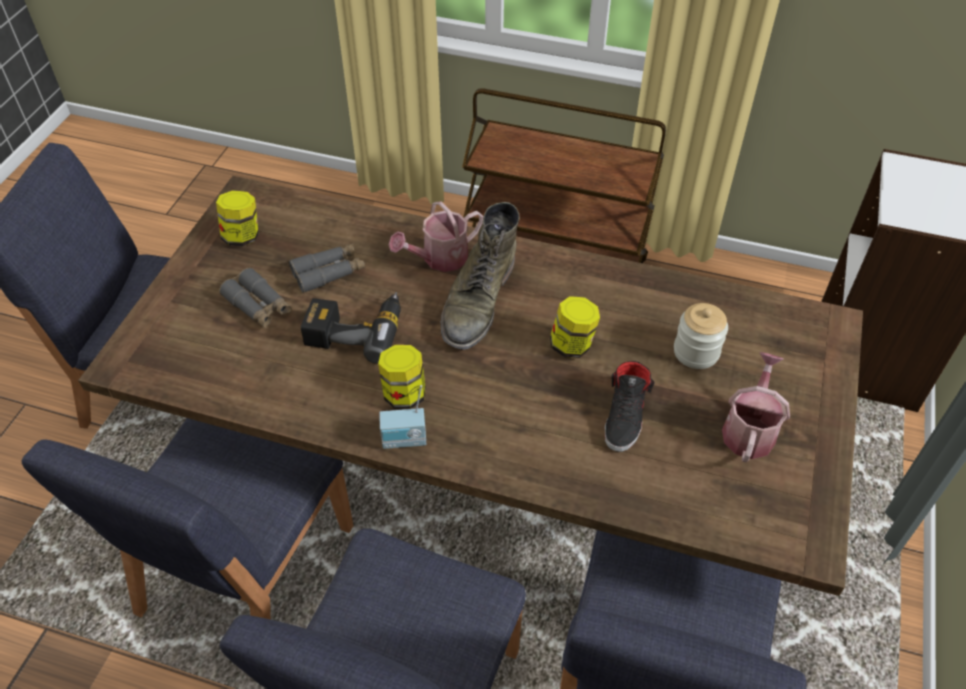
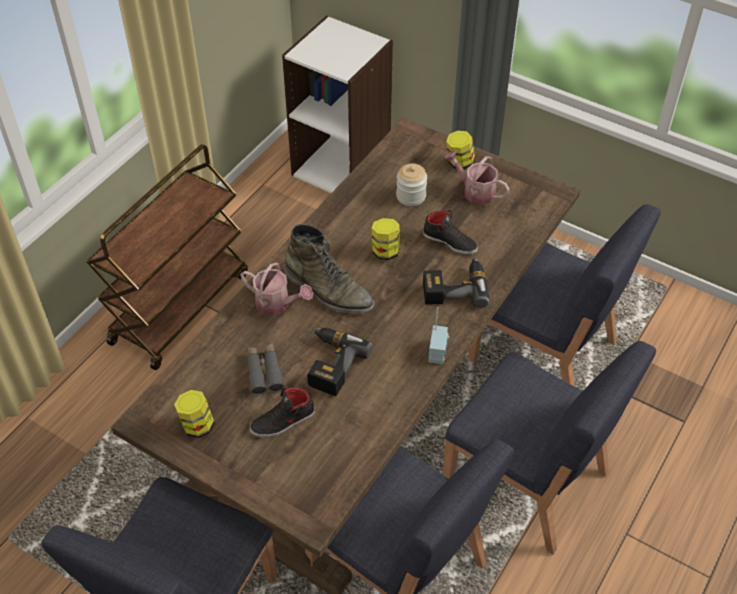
camera: 75 degrees left, 0 degrees up
grey binoculars [219,268,292,328] -> black shoe [250,388,315,437]
jar [378,345,426,409] -> jar moved to [446,130,475,169]
watering can [389,201,484,272] -> watering can turned 45 degrees counterclockwise [240,263,313,315]
none -> power drill [423,257,489,308]

